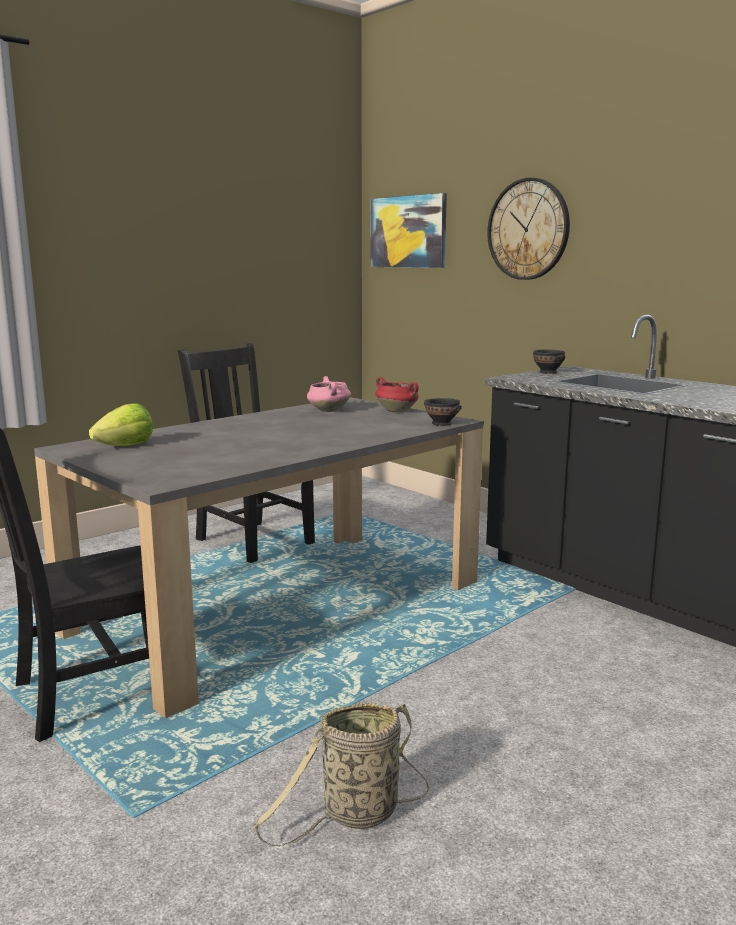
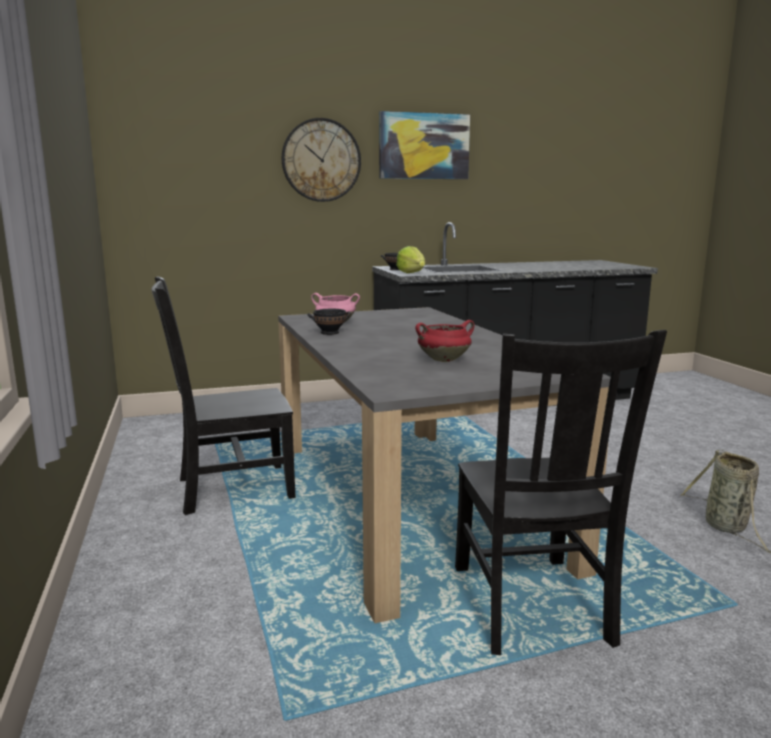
camera: 65 degrees left, 0 degrees up
lettuce [89,403,153,446] -> lettuce moved to [396,246,425,273]
picture [370,193,447,268] -> picture moved to [379,111,470,179]
red cooking pot [375,377,419,413] -> red cooking pot moved to [415,320,474,362]
black bowl [424,398,462,426] -> black bowl moved to [308,308,351,335]

